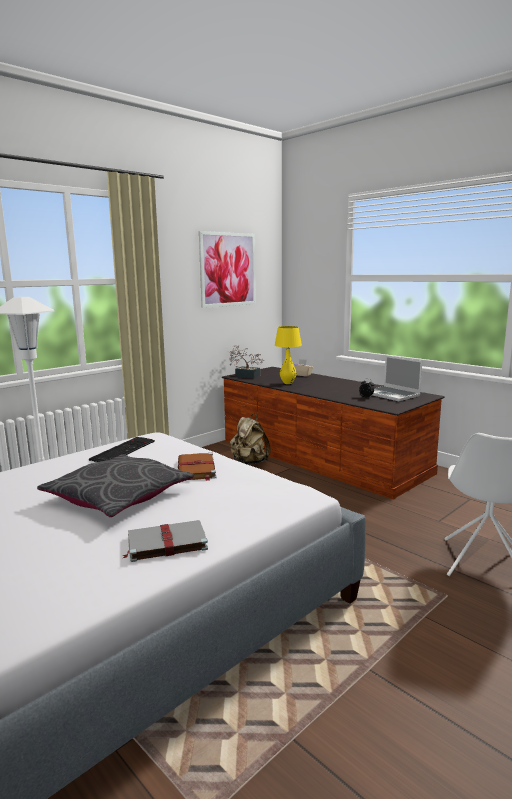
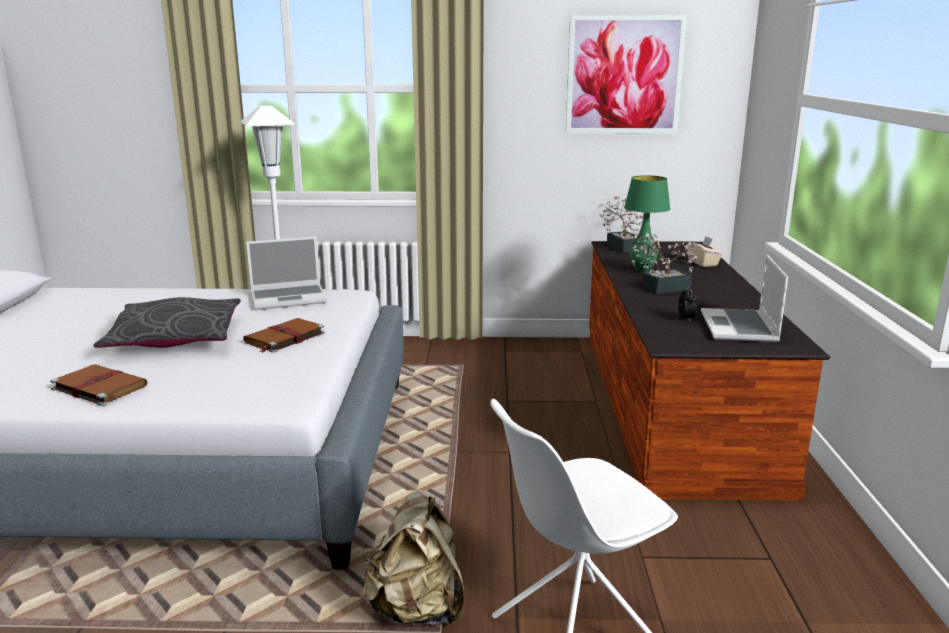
camera: 45 degrees right, 5 degrees up
keyboard [89,437,155,462] -> laptop [246,236,327,310]
grey book [122,520,208,562] -> brown book [50,365,148,406]
beige backpack [230,413,271,465] -> beige backpack moved to [365,492,464,625]
yellow table lamp [274,326,302,384] -> green table lamp [624,175,670,272]
none -> potted plant [632,232,697,294]

